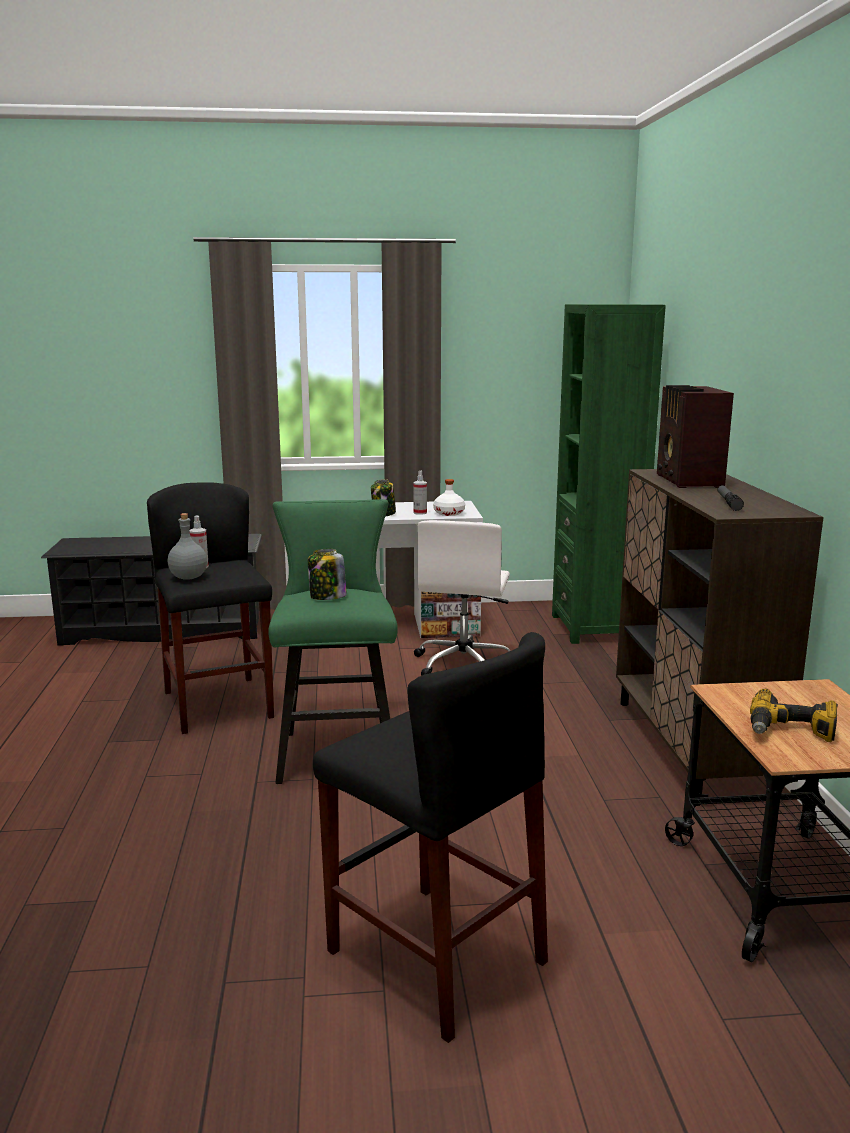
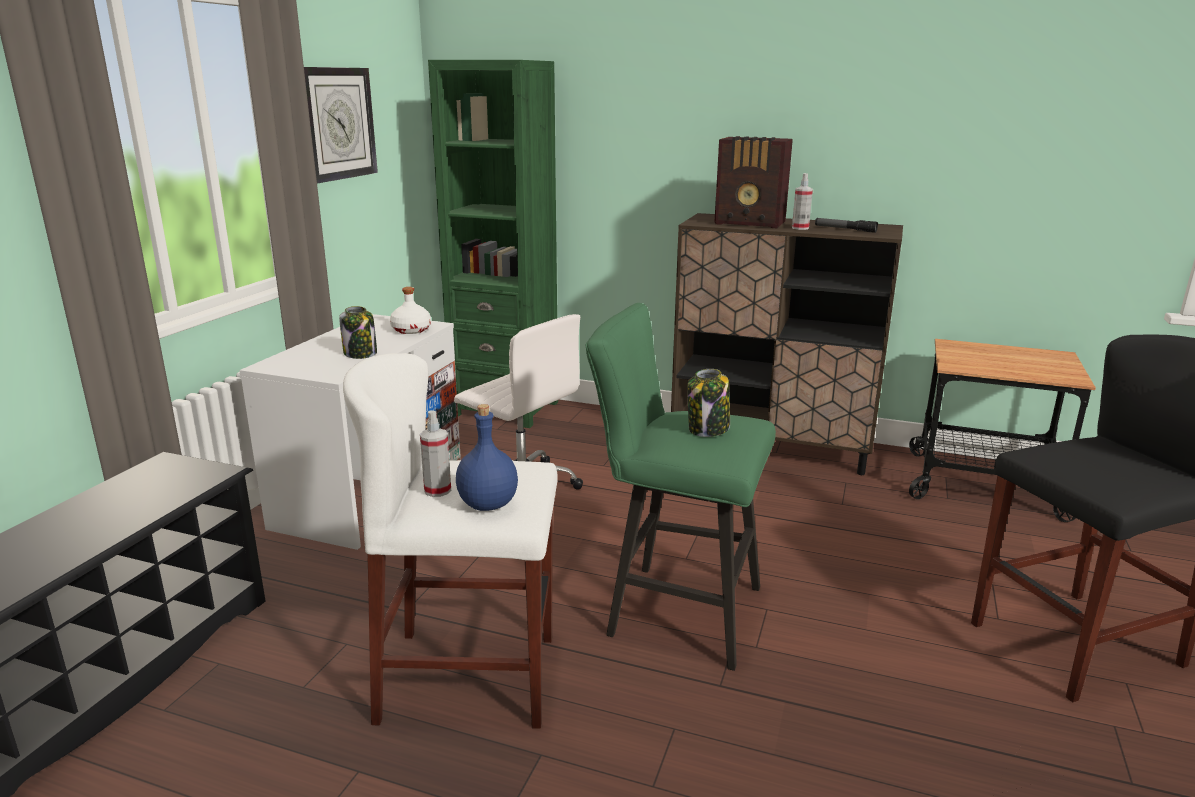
camera: 65 degrees left, 5 degrees up
black stool [147,482,274,734] -> white stool [343,353,558,729]
grey bottle [168,513,207,580] -> blue bottle [456,404,518,511]
spray bottle [414,471,427,515] -> spray bottle moved to [792,173,813,230]
power drill [750,689,838,742] -> none
none -> wall clock [304,67,378,184]

